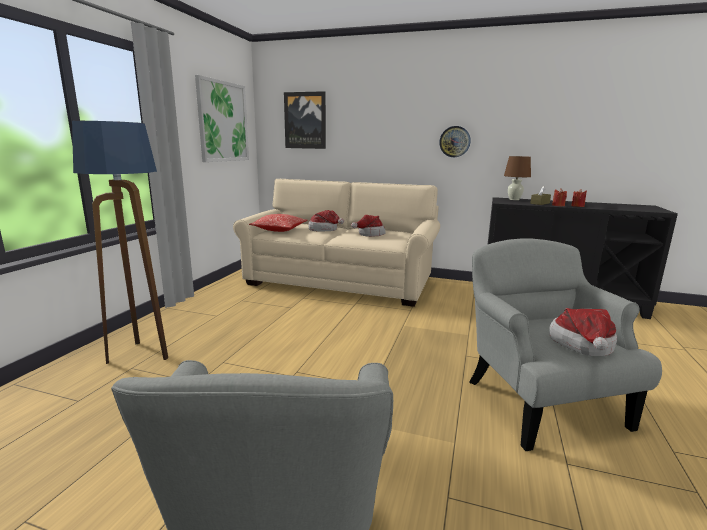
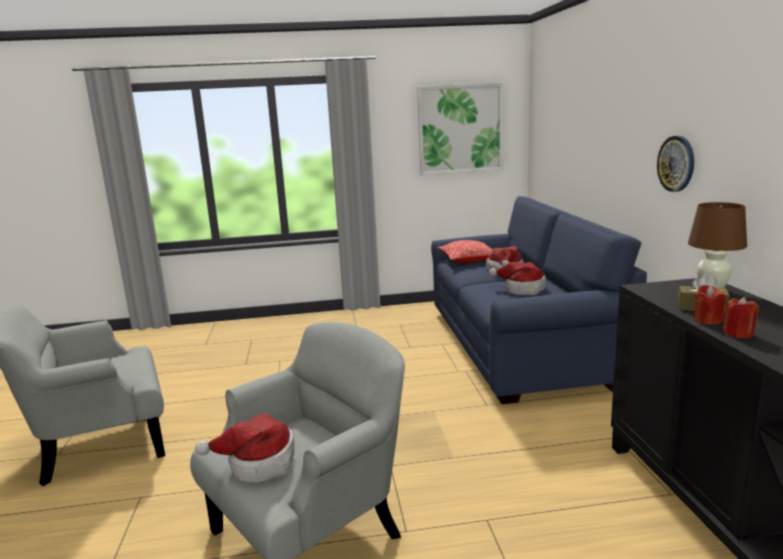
camera: 65 degrees right, 0 degrees up
floor lamp [72,121,168,364] -> none
beige sofa [233,179,440,307] -> blue sofa [431,196,647,404]
picture [284,91,326,149] -> none

